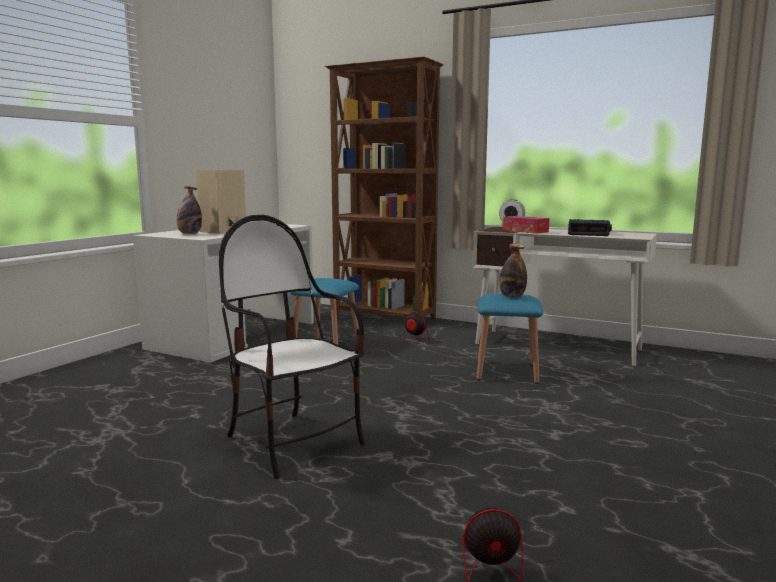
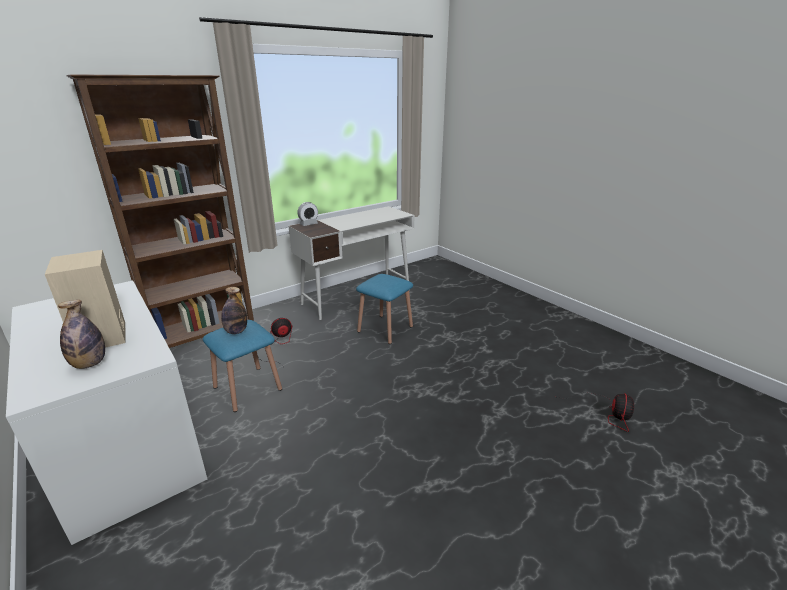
camera: 65 degrees left, 15 degrees up
chair [219,215,365,479] -> none
bottle [499,244,527,298] -> bottle moved to [221,287,247,334]
tissue box [503,216,549,234] -> none
alarm clock [568,219,612,236] -> none

